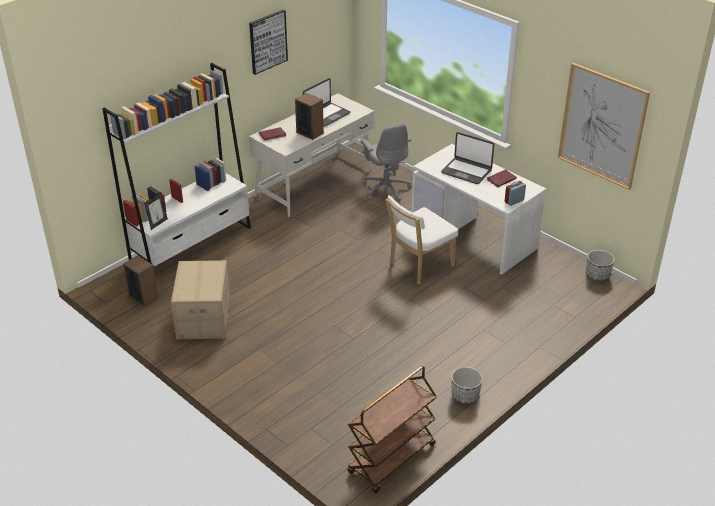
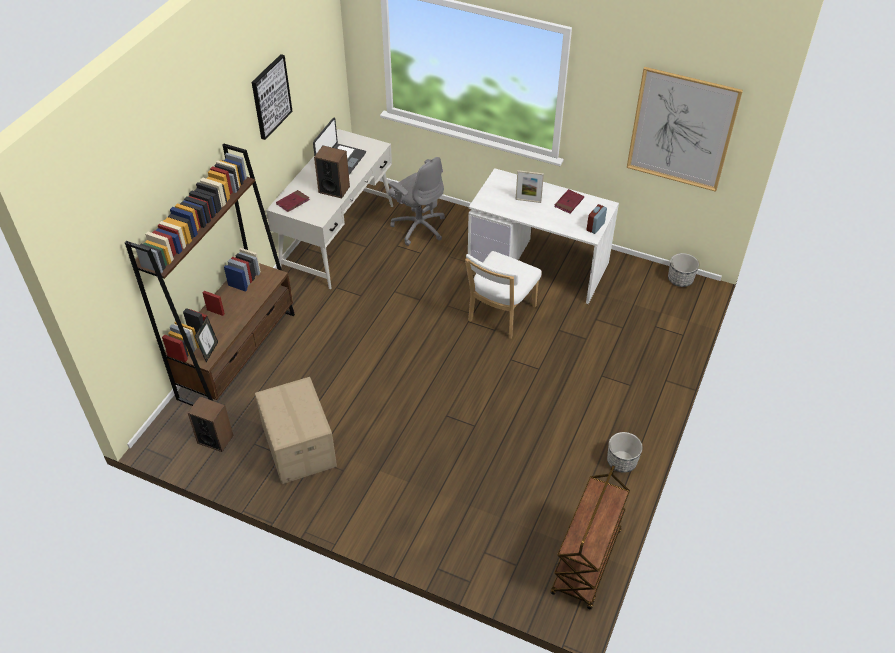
camera: 20 degrees left, 10 degrees up
white bookcase [102,63,251,267] -> brown bookcase [125,144,295,406]
laptop [441,132,494,184] -> picture frame [515,170,544,203]

